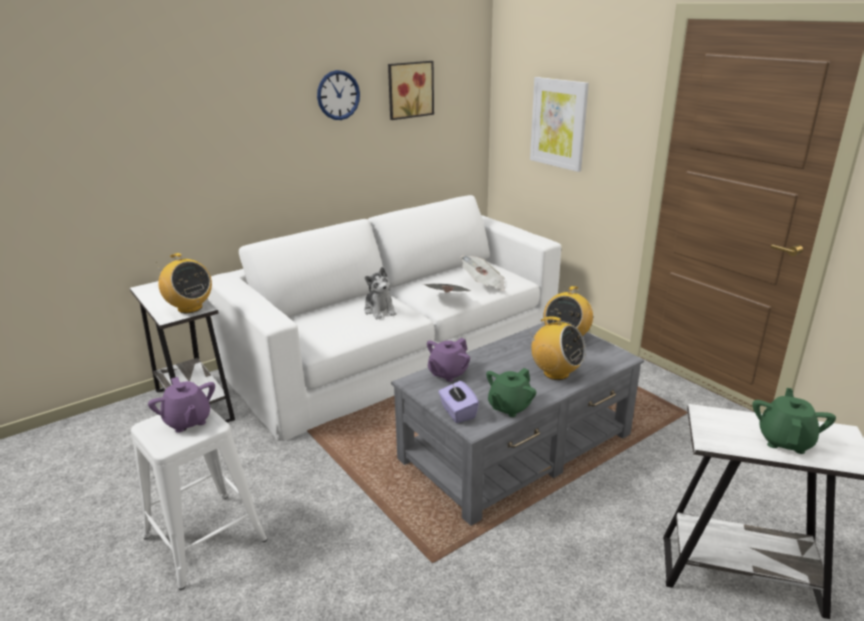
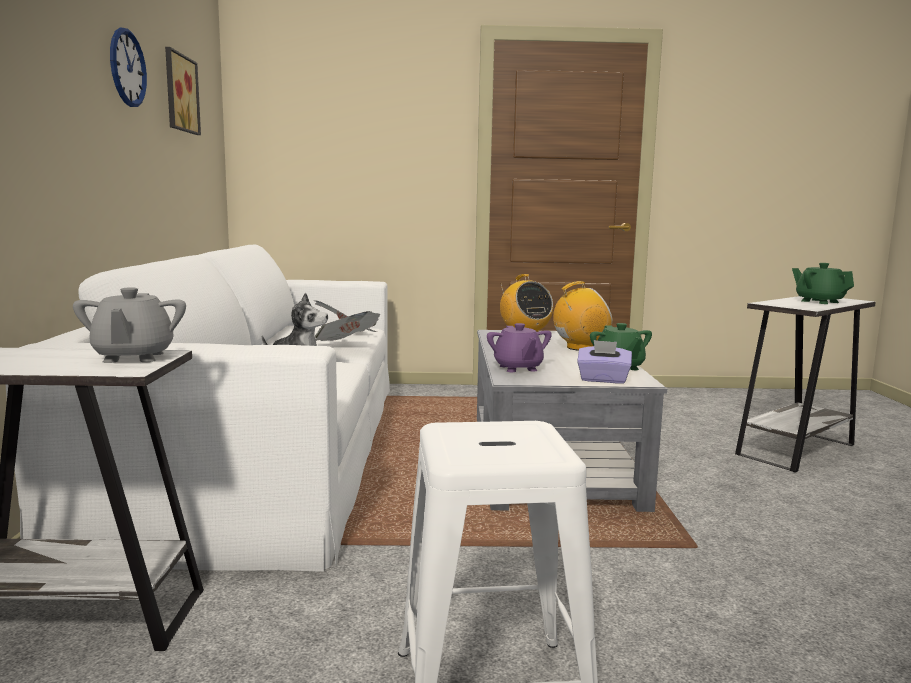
camera: 55 degrees left, 15 degrees down
purple teapot [148,377,215,433] -> none
radio [156,253,212,313] -> grey teapot [73,287,186,363]
picture [530,77,589,172] -> none

